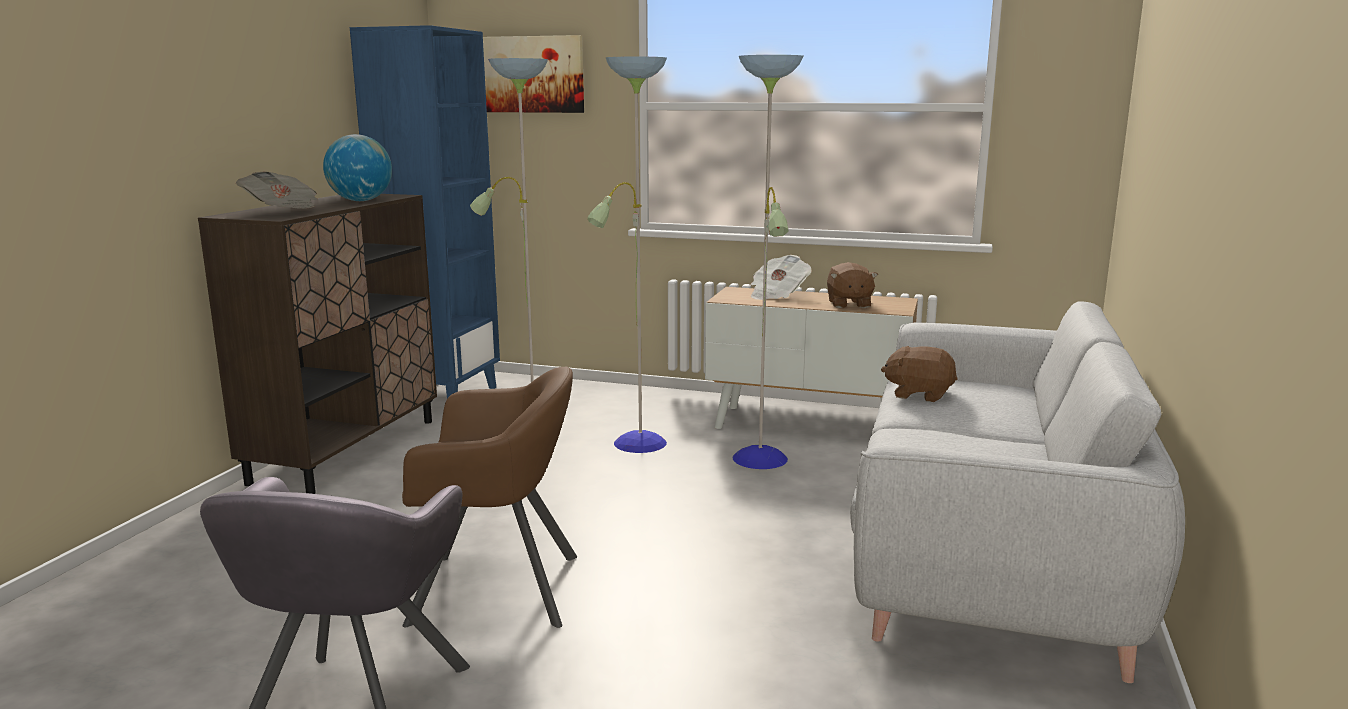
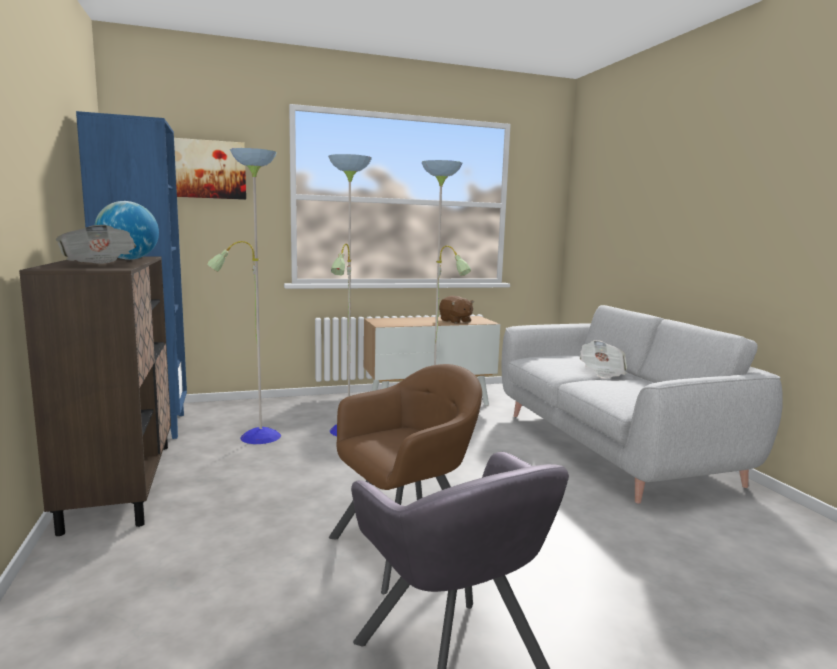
camera: 35 degrees left, 5 degrees down
newspaper [751,255,811,300] -> newspaper moved to [580,340,627,378]
brown plush toy [881,346,957,402] -> none

